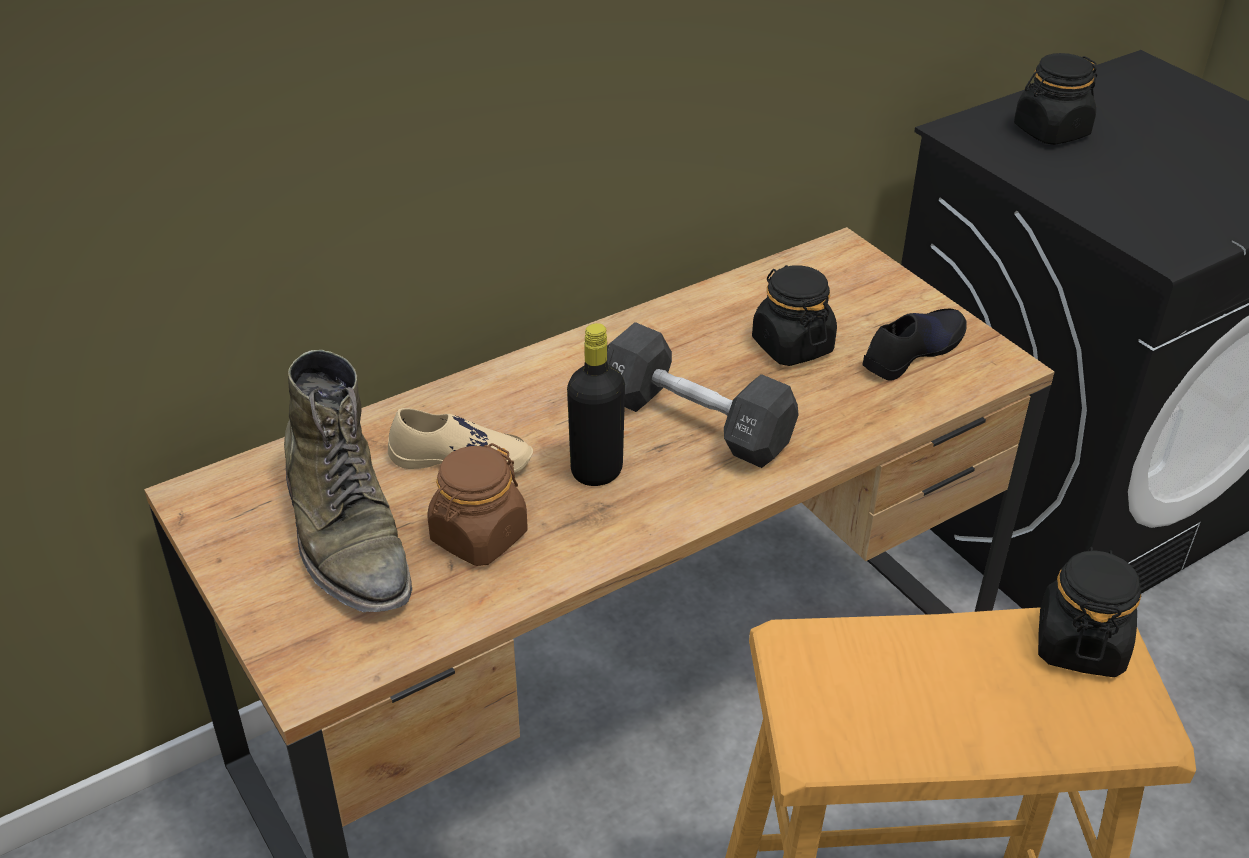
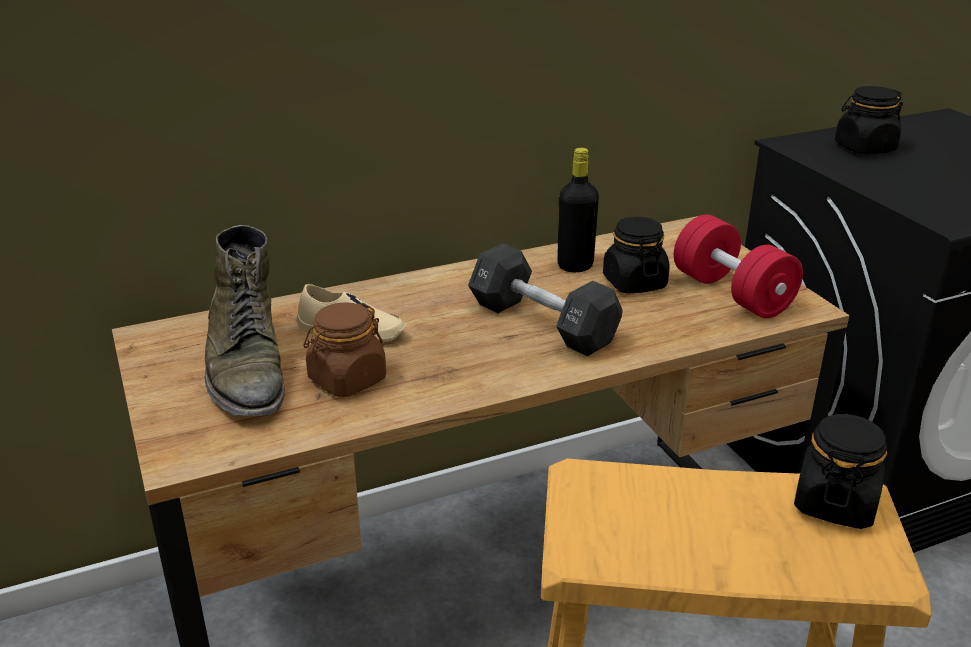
camera: 10 degrees right, 10 degrees down
black bottle [567,323,625,486] -> black bottle moved to [557,148,599,272]
black shoe [862,309,967,381] -> red dumbbell [674,214,803,318]

